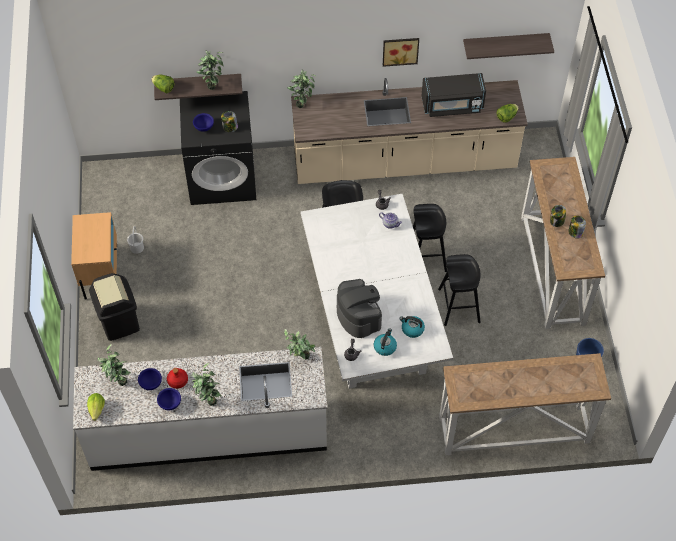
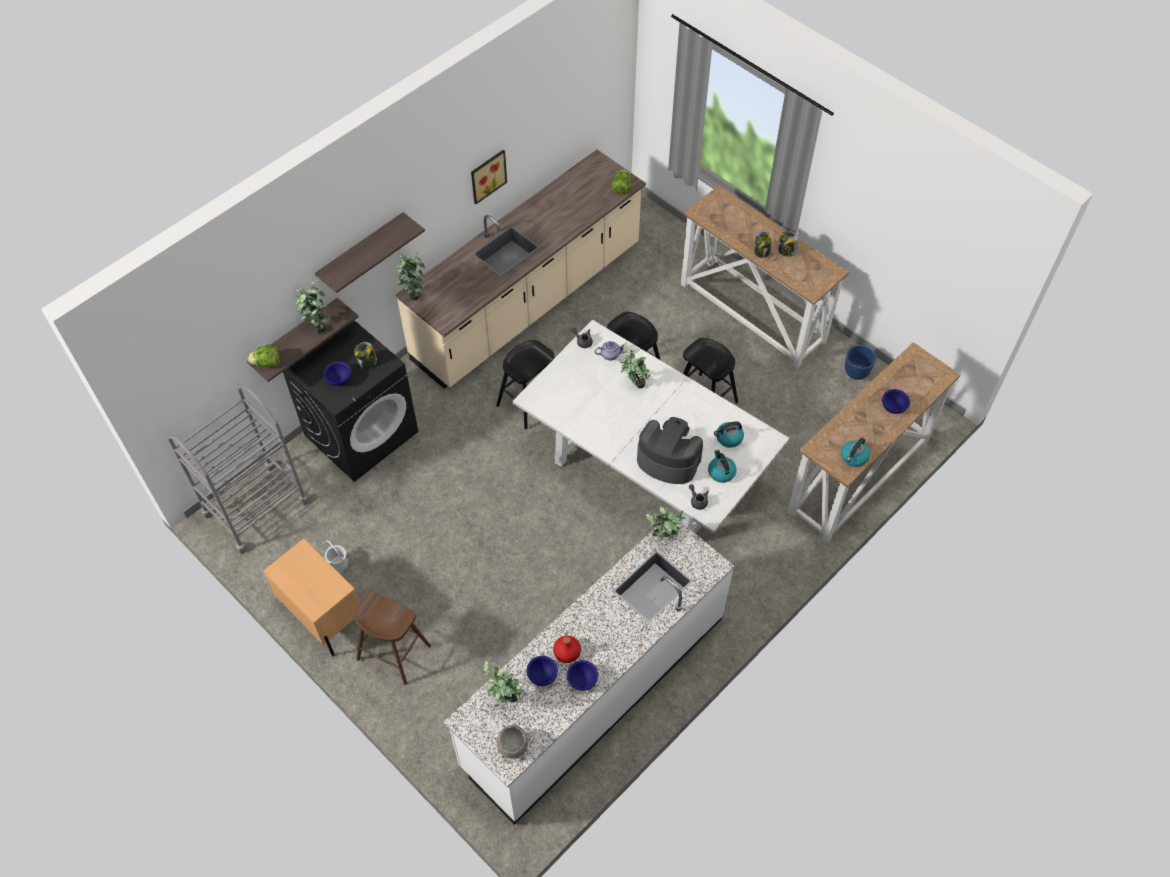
camera: 40 degrees left, 0 degrees up
lettuce [87,393,105,421] -> grey bowl [497,725,528,759]
black trash can [89,273,140,341] -> brown stool [355,591,431,685]
potted plant [191,363,221,406] -> potted plant moved to [618,341,651,389]
black microwave [422,73,486,117] -> none
shelf [463,33,554,59] -> shelf moved to [315,212,425,293]
none -> grey cart [167,385,310,554]
none -> kettle [841,438,870,467]
none -> blue bowl [882,389,910,414]

